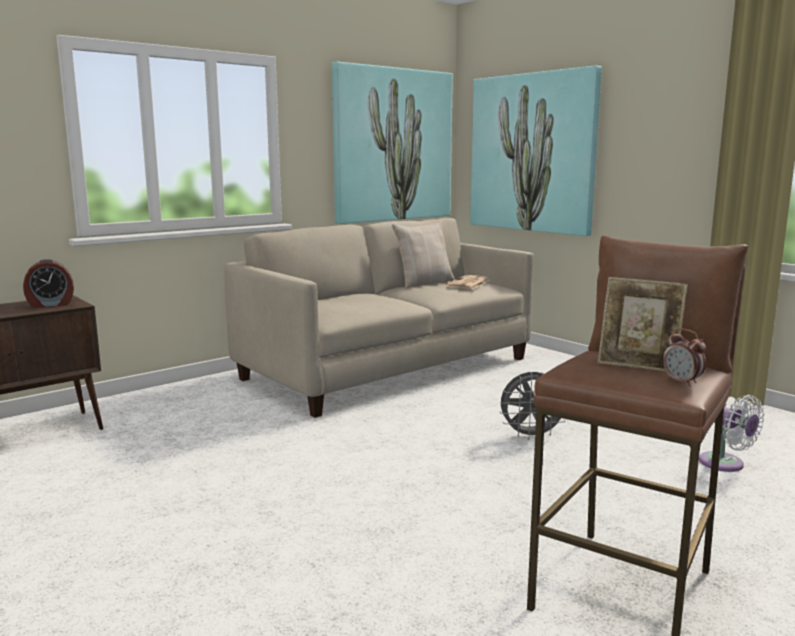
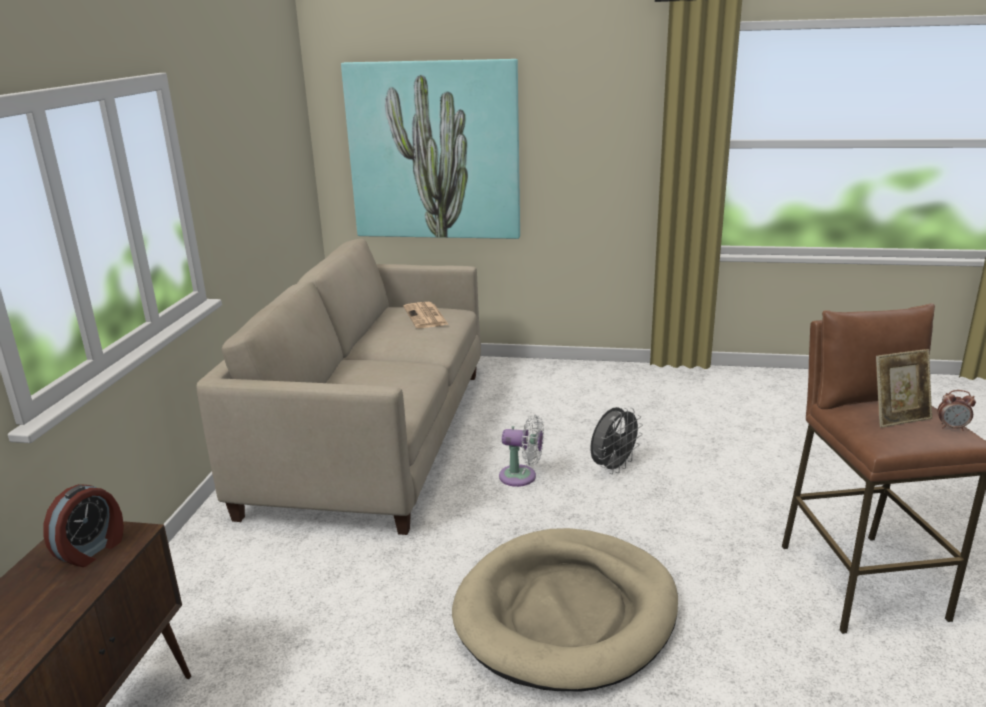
camera: 40 degrees left, 10 degrees up
picture [332,62,453,224] -> none
beige pillow [392,220,455,289] -> none
white fan [699,395,764,472] -> white fan moved to [499,415,544,487]
none -> beige dog bed [452,528,678,691]

